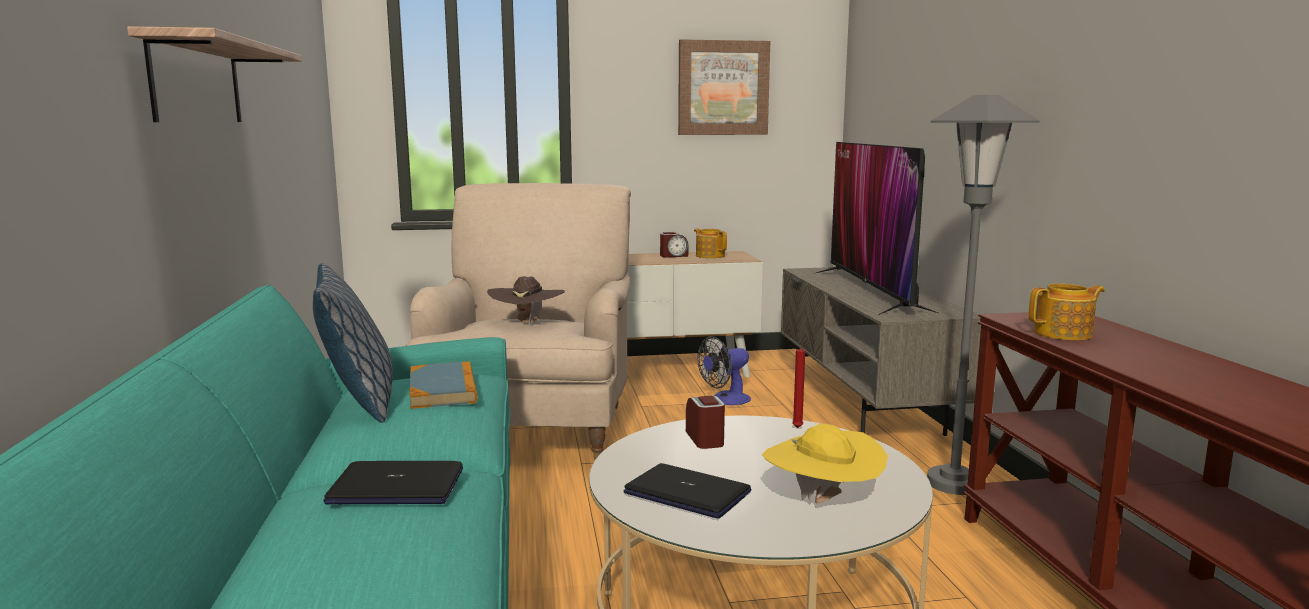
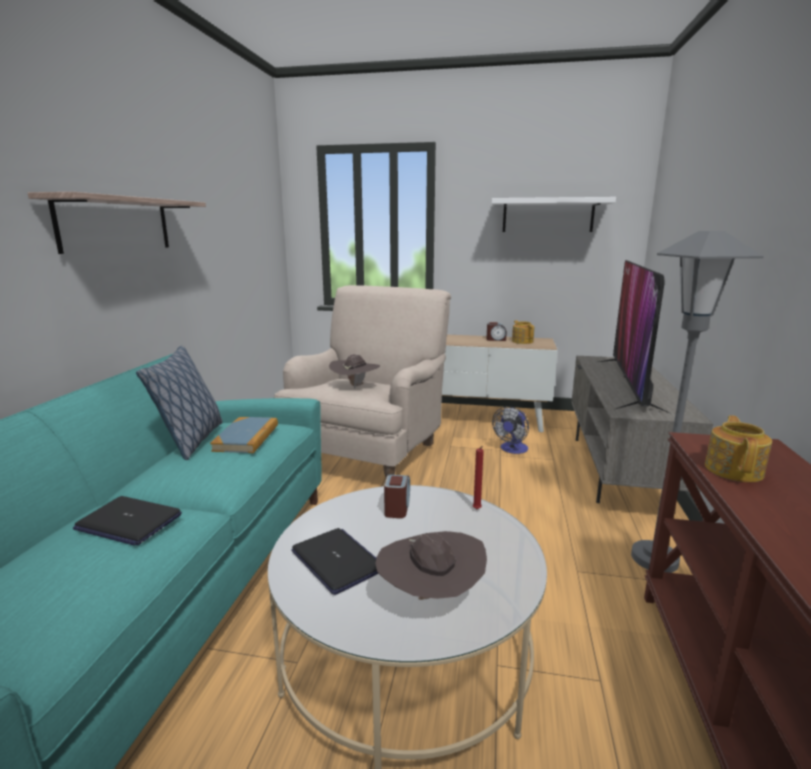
camera: 20 degrees right, 5 degrees up
picture [678,39,770,135] -> white shelf [492,197,616,232]
fan [697,336,751,405] -> fan turned 45 degrees counterclockwise [492,406,529,454]
yellow hat [762,424,888,504] -> brown hat [375,531,487,600]
teapot [1029,283,1105,340] -> teapot turned 75 degrees counterclockwise [705,415,772,482]

